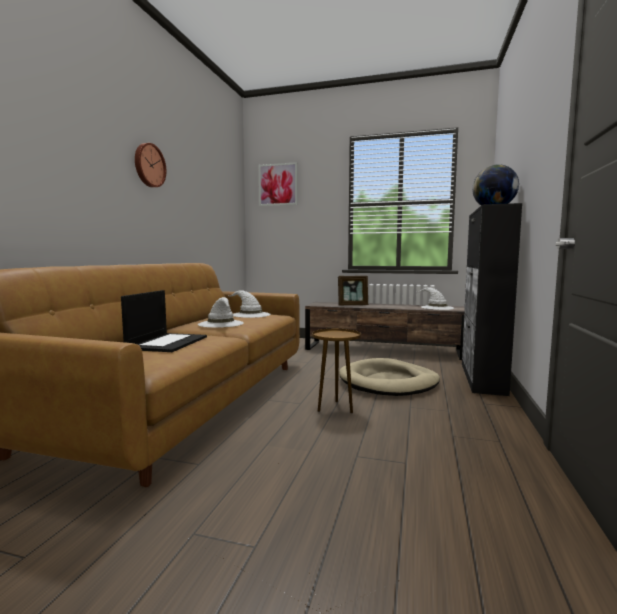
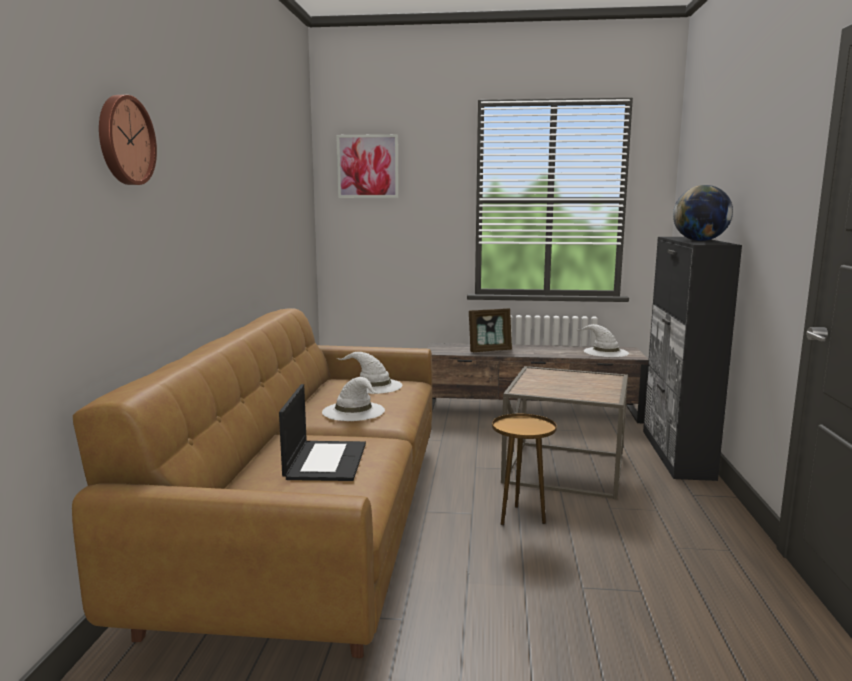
camera: 10 degrees left, 5 degrees up
wall clock [135,143,166,188] -> wall clock moved to [99,95,157,185]
beige dog bed [339,358,440,396] -> brown side table [501,366,628,499]

